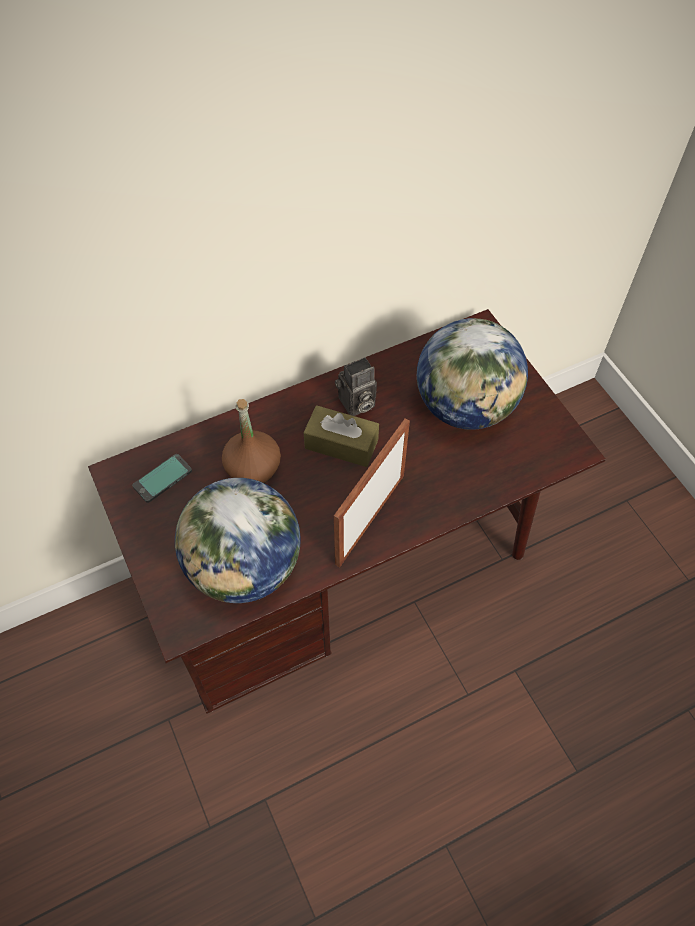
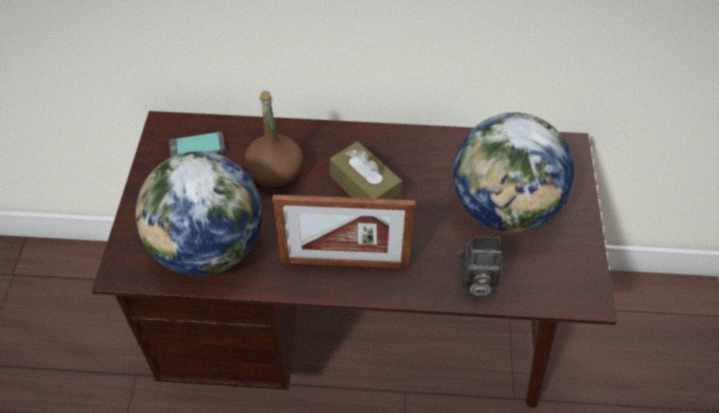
camera: 30 degrees right, 5 degrees down
picture frame [334,419,410,567] -> picture frame turned 150 degrees counterclockwise [272,195,415,268]
camera [335,357,377,416] -> camera moved to [458,236,502,295]

